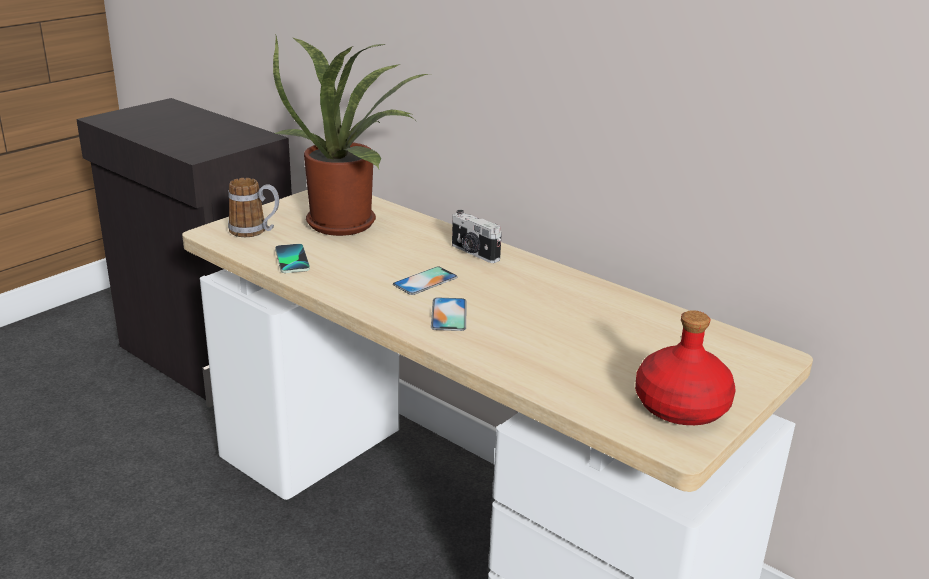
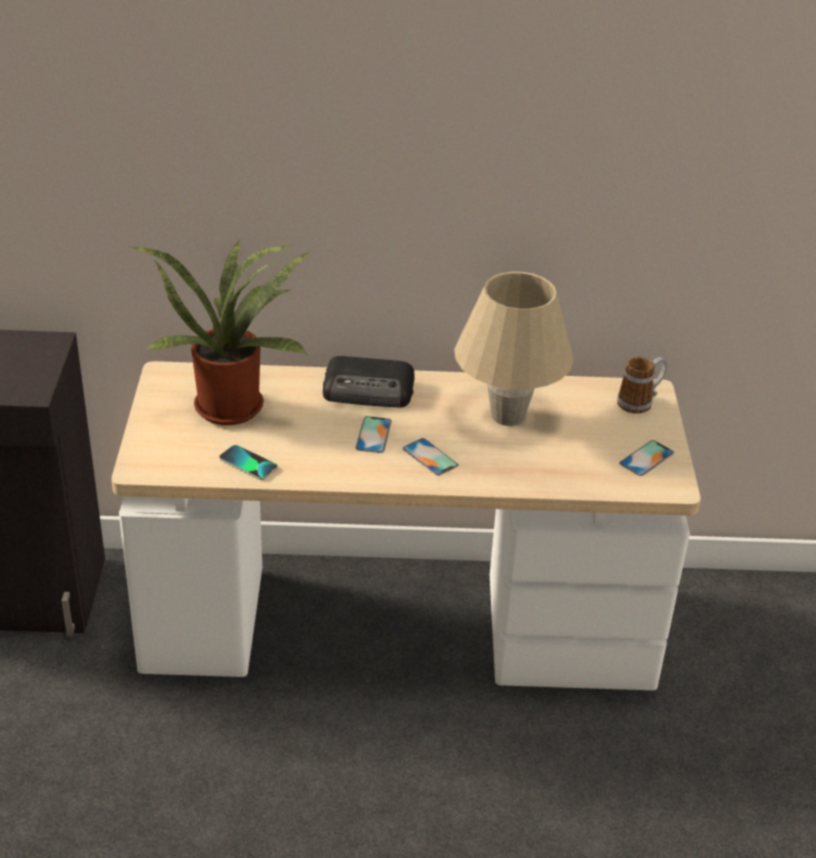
camera: 40 degrees left, 10 degrees up
mug [228,178,279,237] -> mug moved to [617,357,667,414]
camera [452,210,502,263] -> radio [323,356,414,408]
red bottle [635,310,736,425] -> phone [619,440,674,476]
none -> beige table lamp [454,272,574,426]

